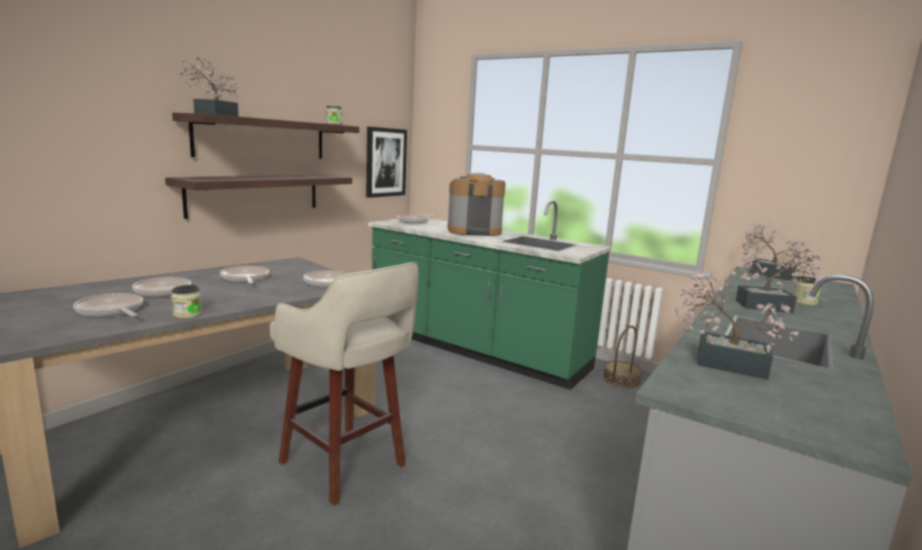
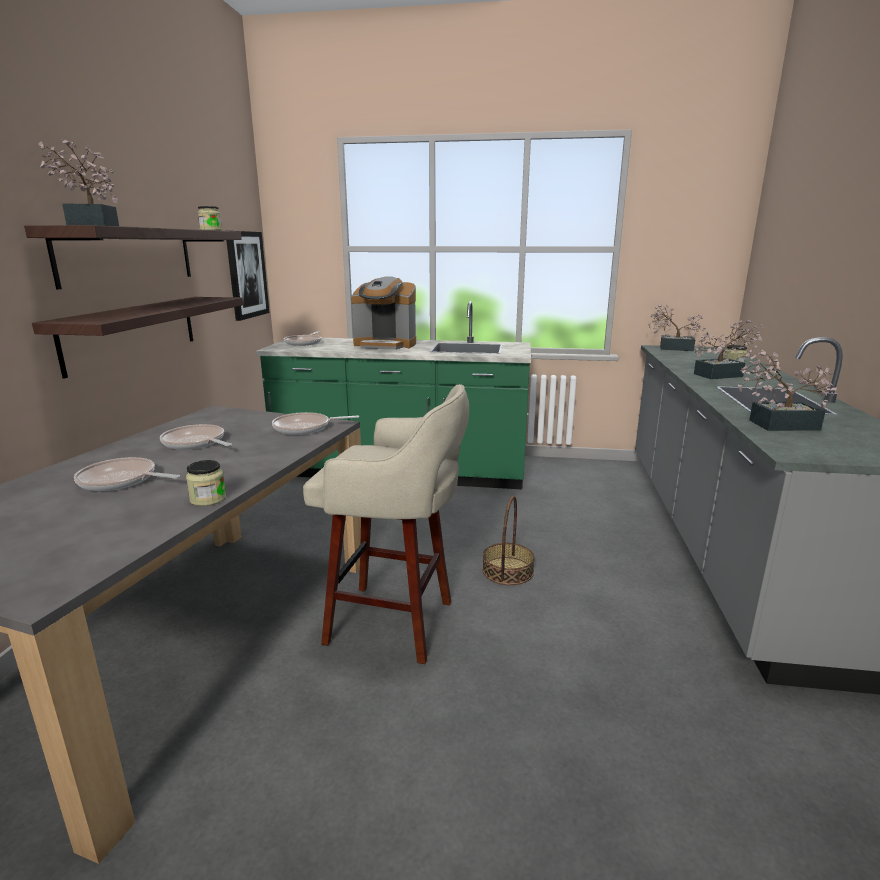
camera: 25 degrees left, 5 degrees up
frying pan [73,293,143,317] -> none
coffee machine [447,173,506,236] -> coffee machine turned 135 degrees counterclockwise [351,276,416,350]
basket [603,326,643,388] -> basket moved to [482,496,535,585]

